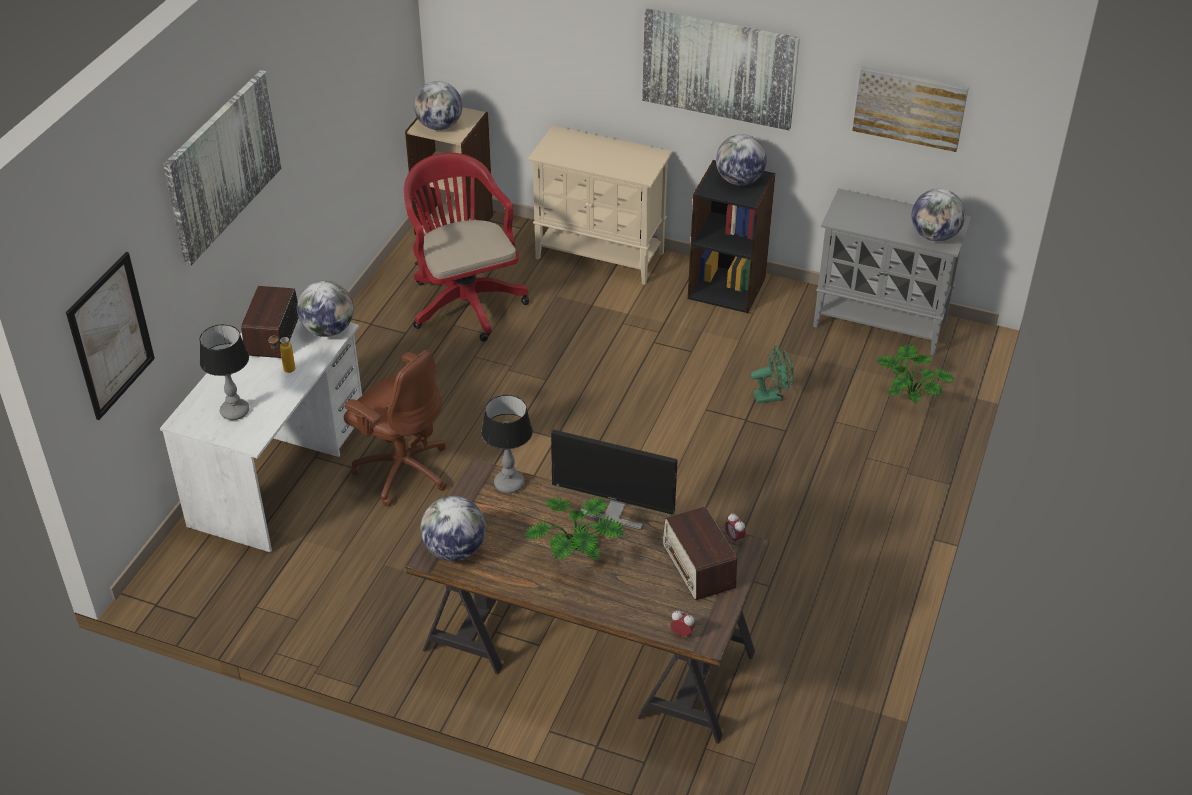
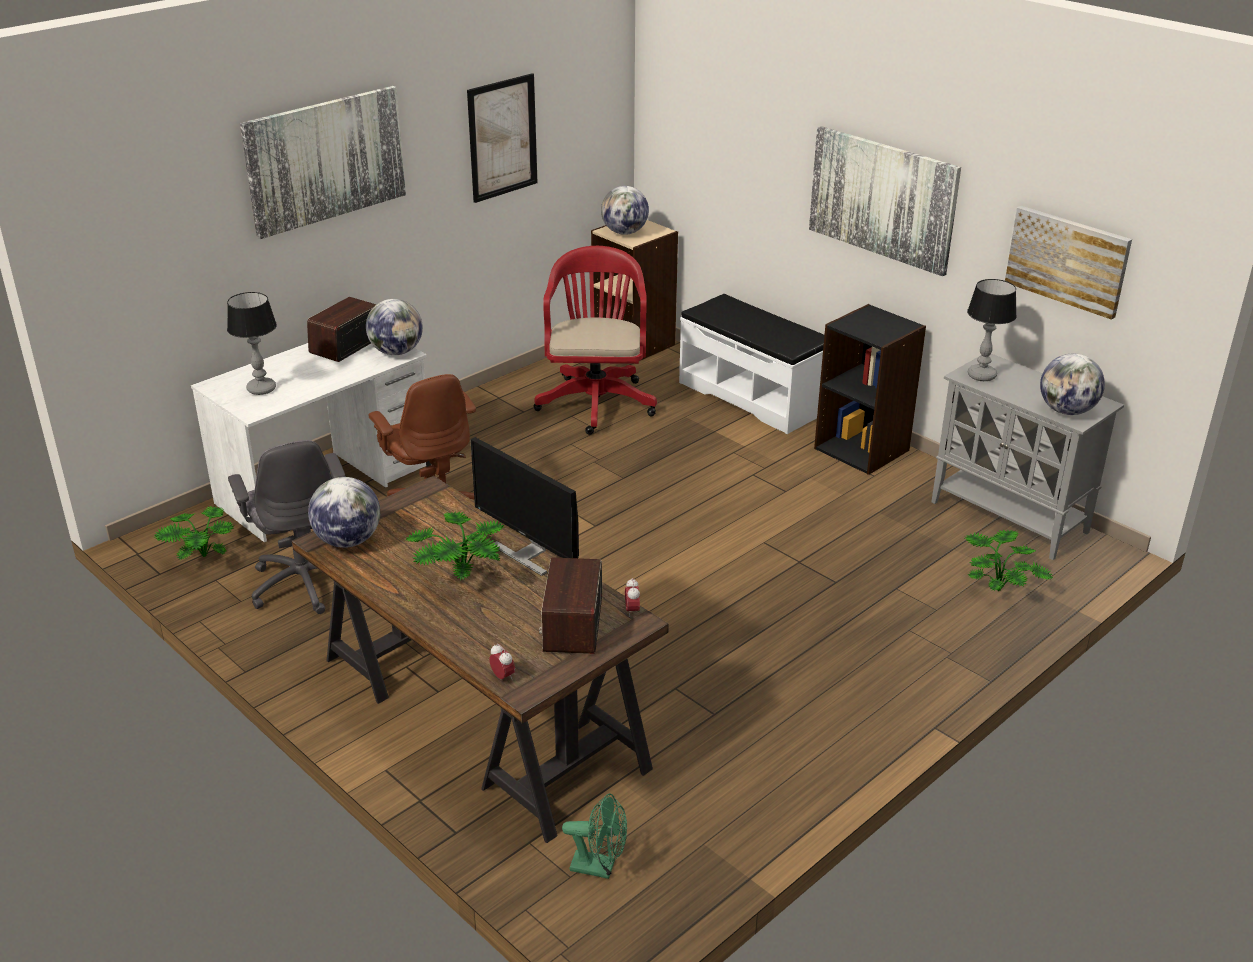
camera: 25 degrees right, 10 degrees down
picture [66,252,155,420] -> picture moved to [467,73,538,203]
bottle [268,336,295,373] -> none
table lamp [481,395,533,493] -> table lamp moved to [967,279,1017,381]
beige cabinet [528,126,672,285] -> white bench [679,294,824,434]
globe [716,134,767,185] -> none
green fan [751,345,794,404] -> green fan moved to [562,793,627,879]
none -> potted plant [154,506,234,560]
none -> grey office chair [228,440,345,614]

